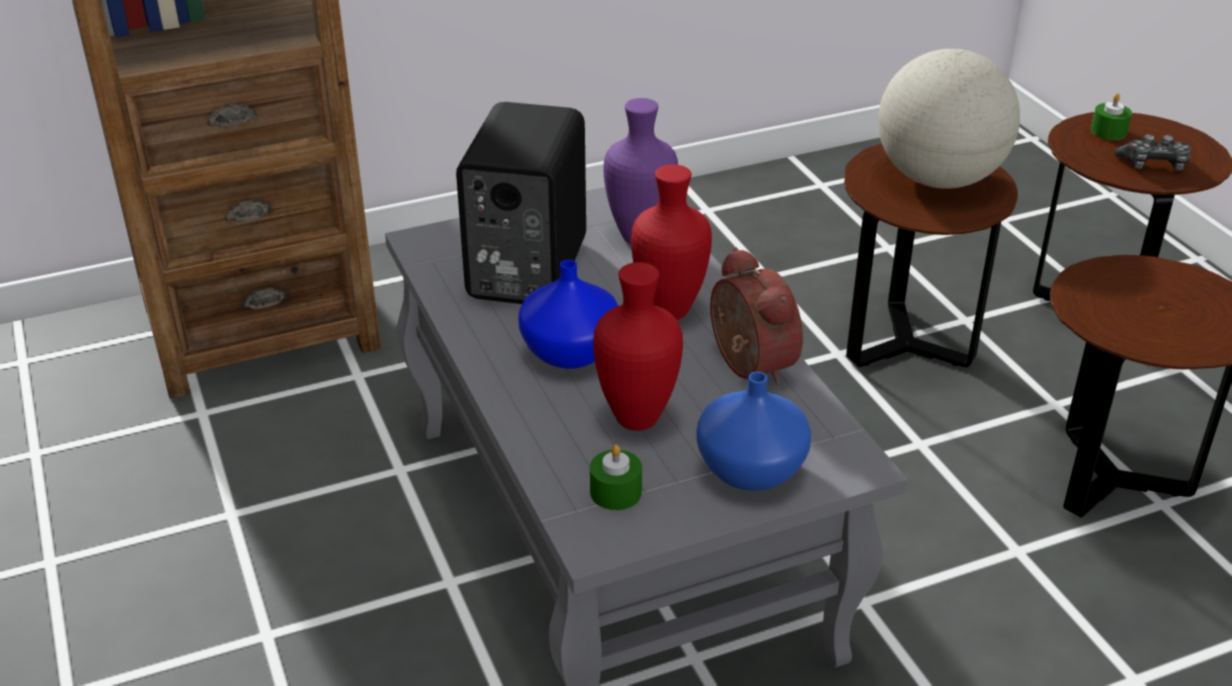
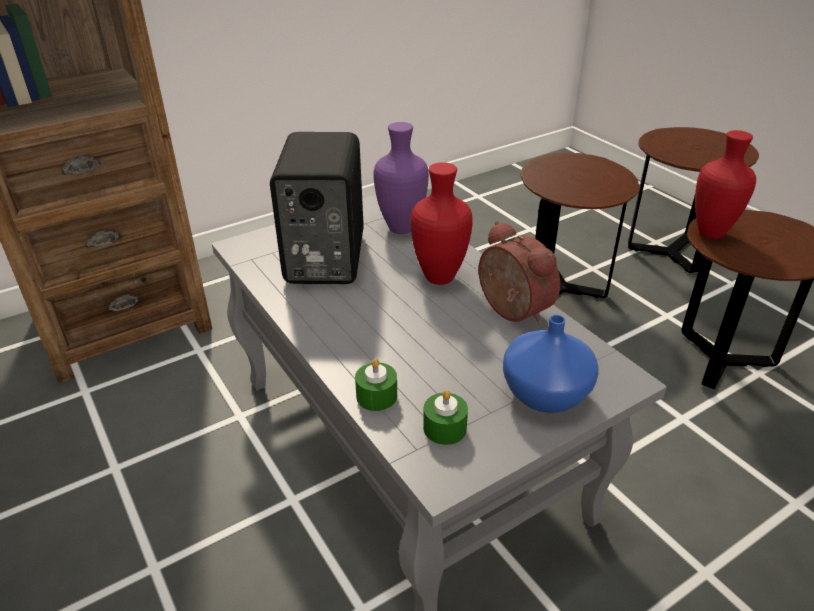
camera: 10 degrees left, 0 degrees up
blue vase [518,260,618,369] -> none
red vase [593,262,683,431] -> red vase moved to [695,130,756,239]
globe [878,49,1020,189] -> none
green candle [1091,93,1132,140] -> green candle moved to [355,358,397,411]
game controller [1115,134,1192,171] -> none

